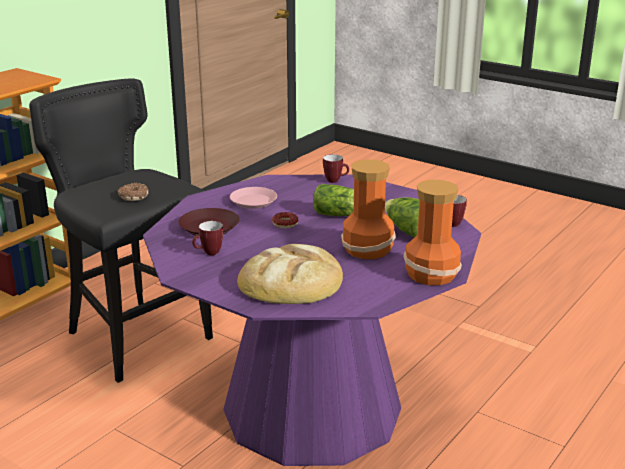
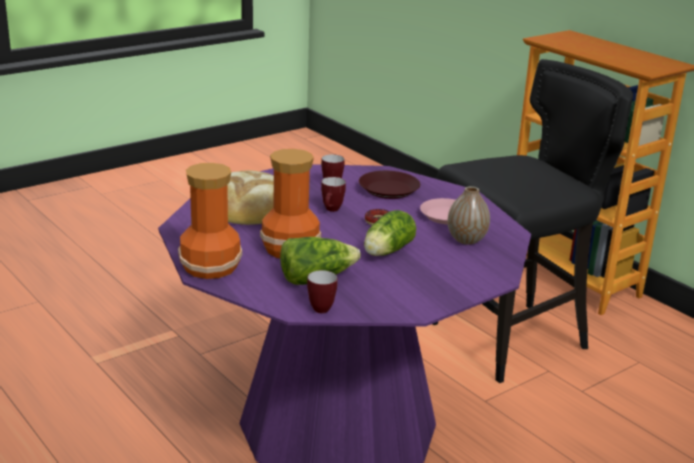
camera: 105 degrees right, 0 degrees up
donut [117,183,149,201] -> none
mug [323,154,349,183] -> mug moved to [321,177,346,212]
none -> vase [448,186,490,245]

